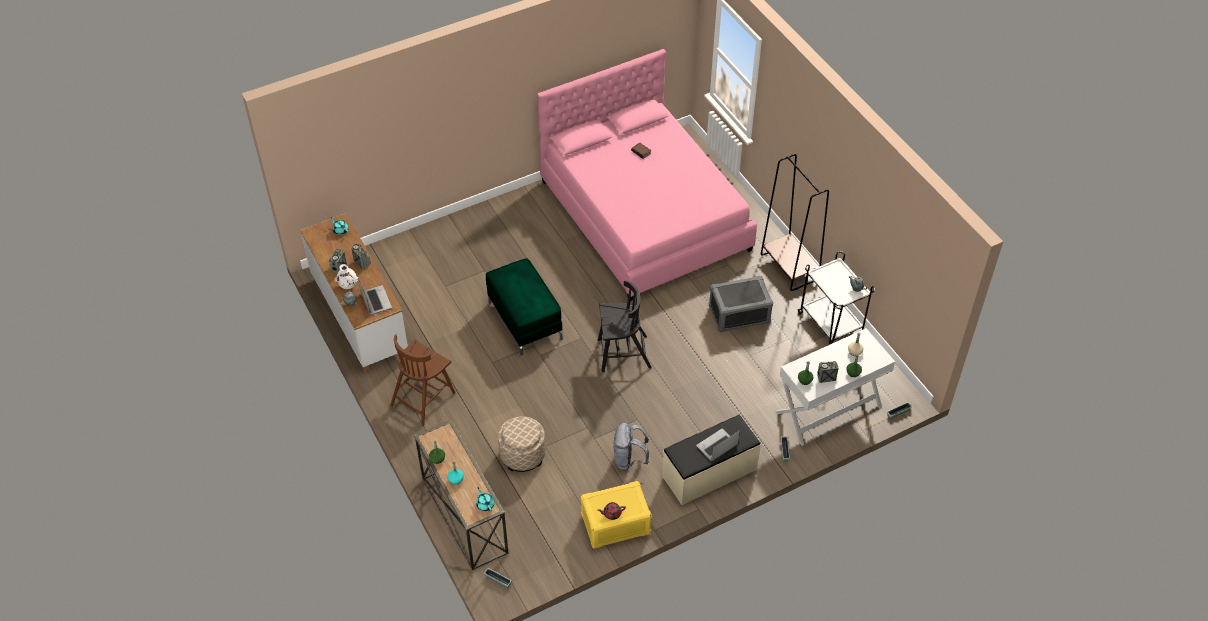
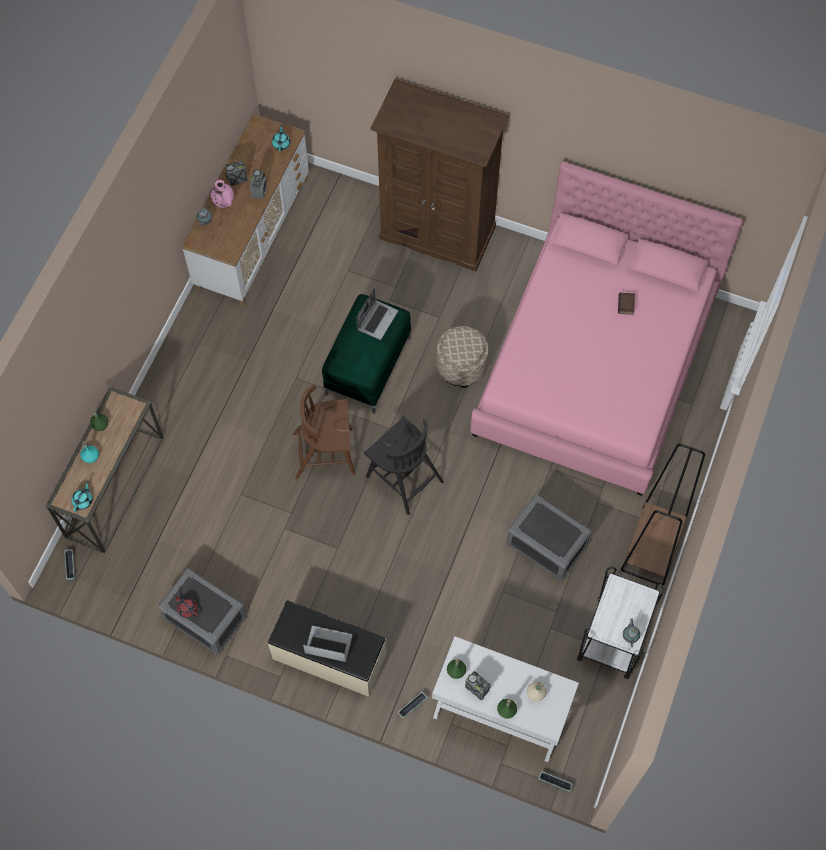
camera: 50 degrees right, 15 degrees up
white vase [335,264,358,289] -> pink vase [211,180,234,208]
laptop [358,278,392,315] -> laptop moved to [356,288,398,340]
brown chair [390,334,456,426] -> brown chair moved to [293,385,356,479]
beige ottoman [498,416,546,472] -> beige ottoman moved to [436,326,489,388]
yellow storage box [581,481,651,549] -> grey storage box [158,568,247,655]
grey backpack [614,422,649,470] -> none
none -> brown wardrobe [370,79,509,271]

